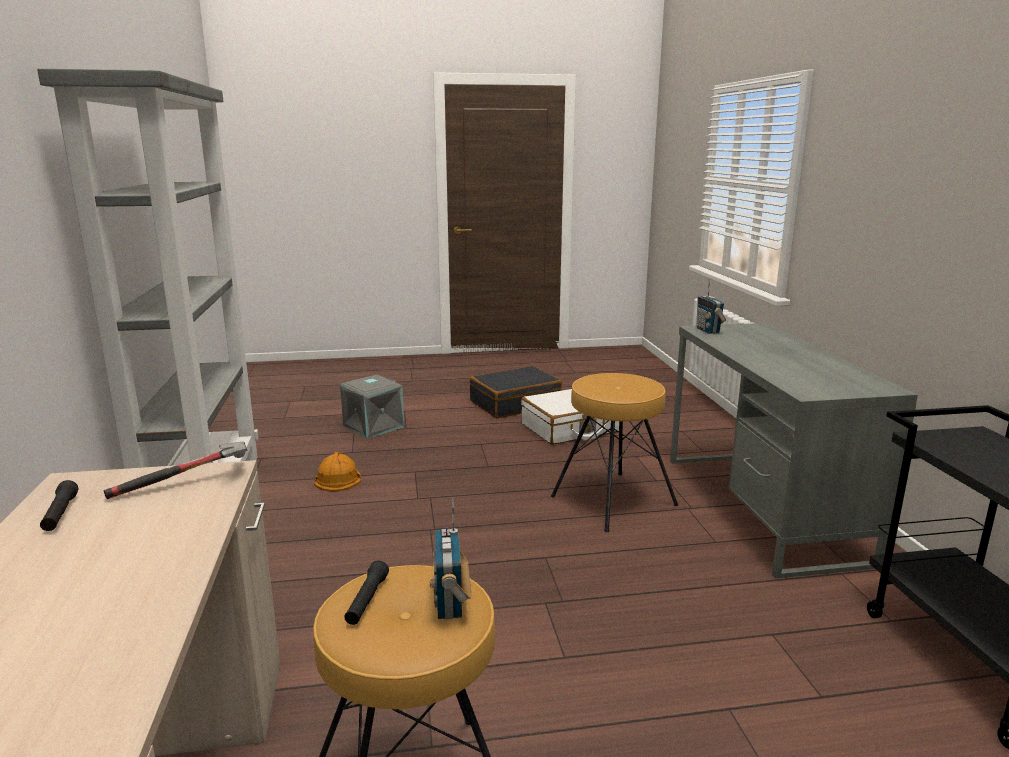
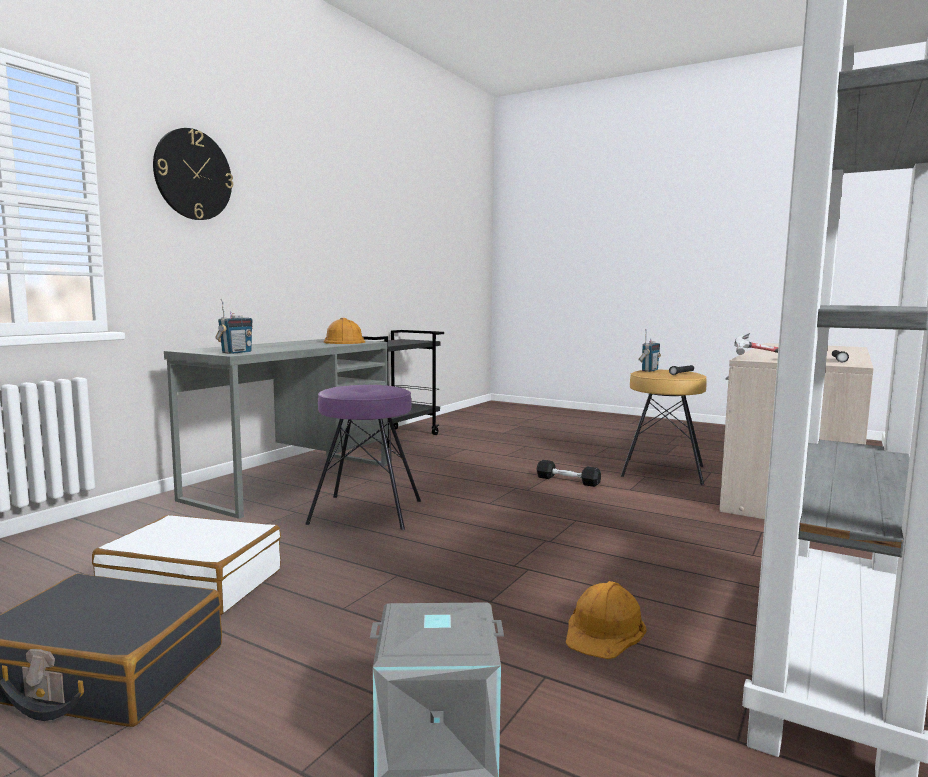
camera: 140 degrees left, 10 degrees down
brown stool [551,373,678,532] -> purple stool [305,385,421,530]
none -> wall clock [153,128,233,220]
none -> orange hard hat [324,318,365,344]
none -> black dumbbell [536,460,601,487]

